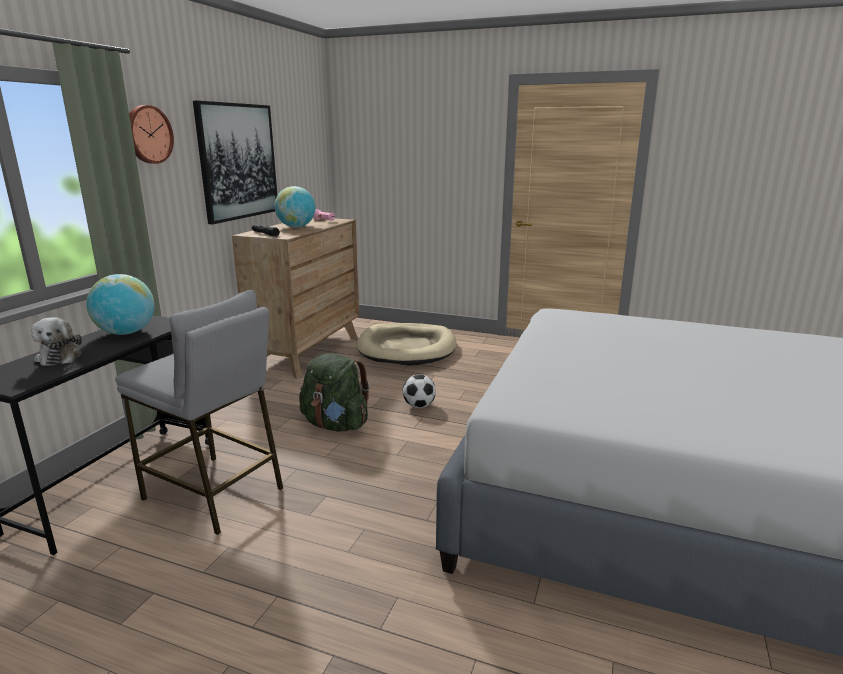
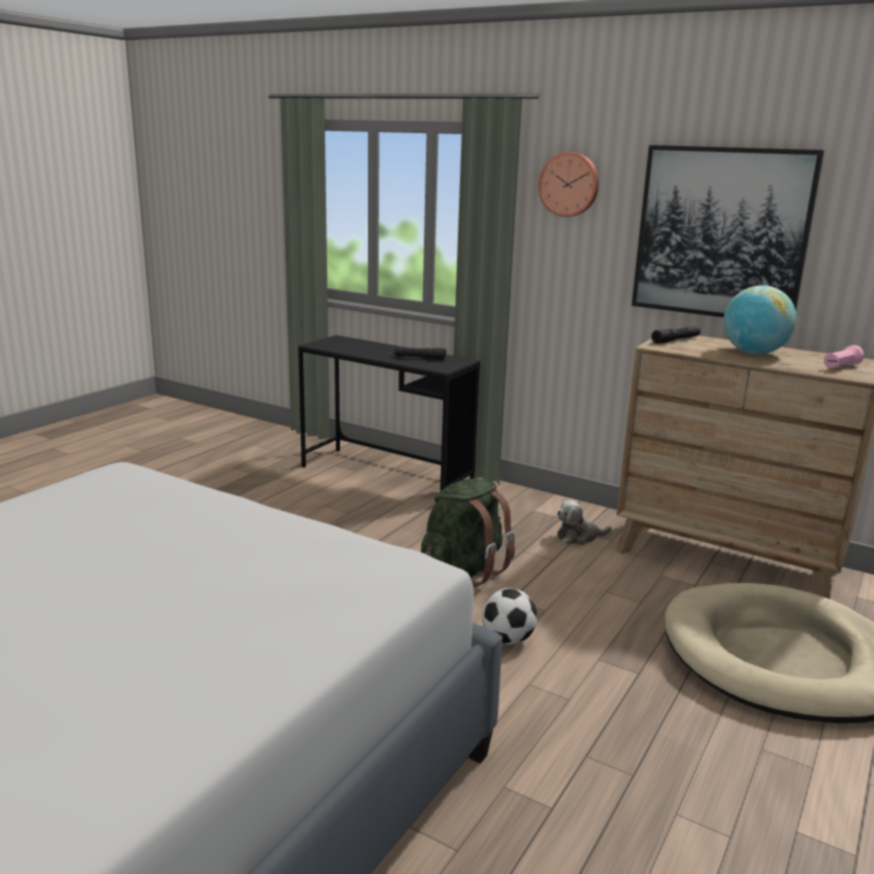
camera: 100 degrees right, 0 degrees up
plush toy [31,317,82,366] -> plush toy moved to [557,501,612,545]
globe [86,274,154,335] -> black flashlight [394,347,446,360]
grey stool [115,290,283,535] -> none

